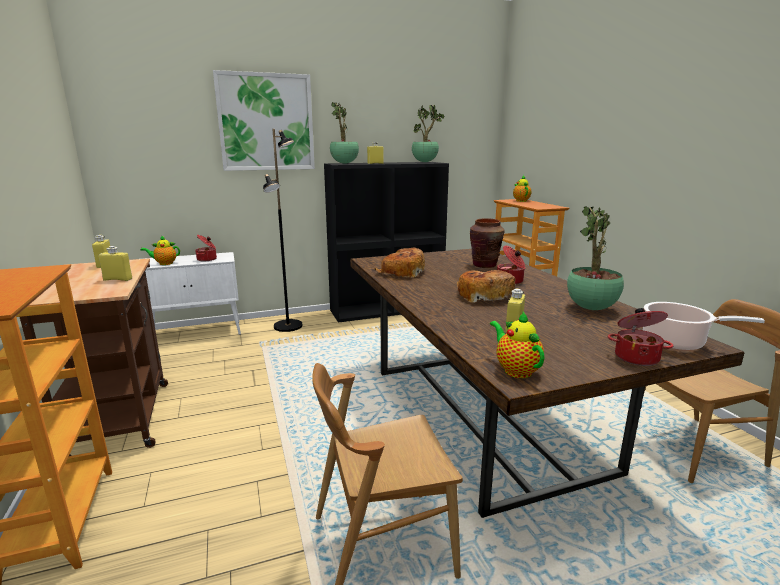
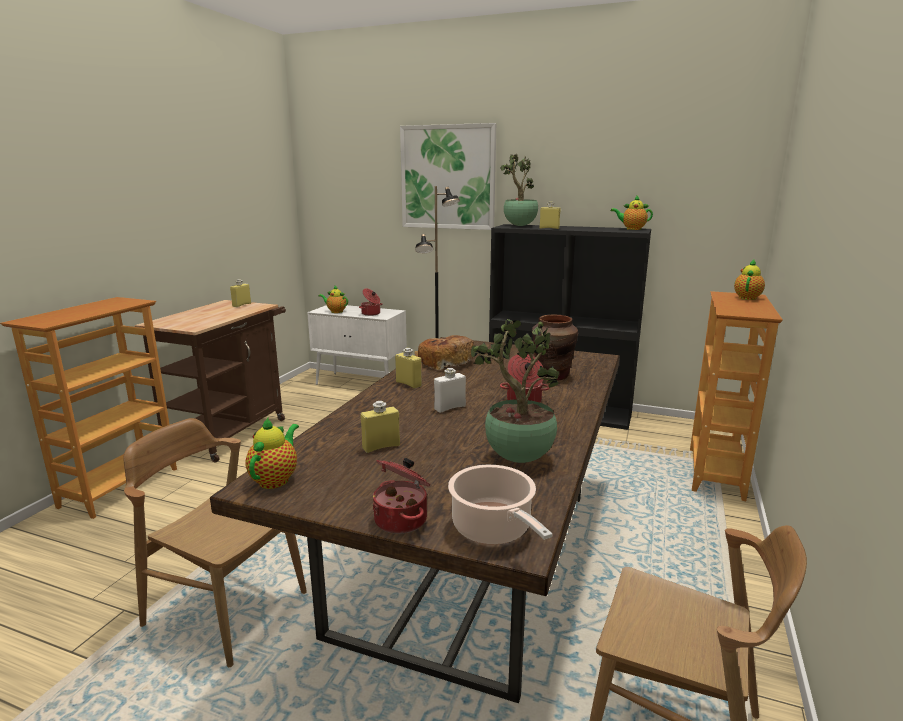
camera: 40 degrees right, 0 degrees up
yellow bottle [98,246,132,281] -> yellow bottle moved to [395,348,422,389]
potted plant [412,105,445,162] -> teapot [611,195,653,230]
bread [457,270,516,303] -> white bottle [434,368,466,413]

